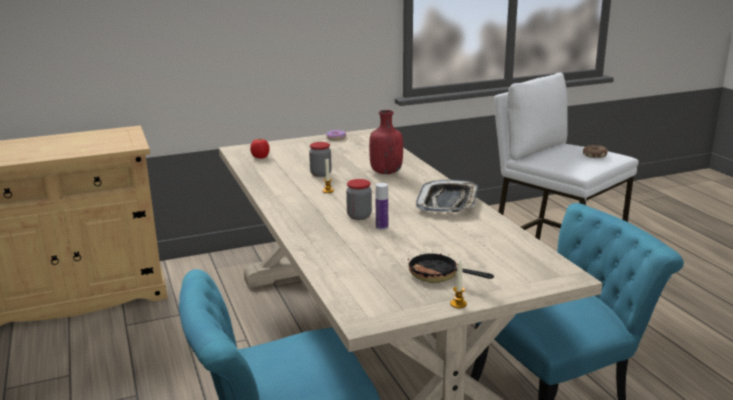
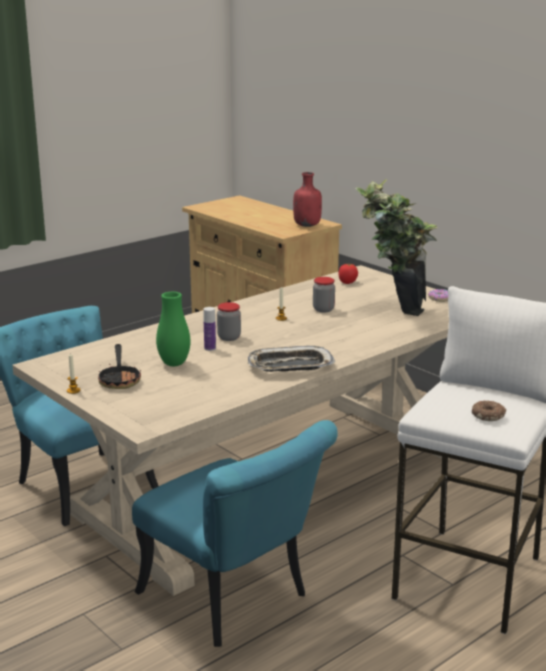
camera: 70 degrees right, 0 degrees up
red bottle [369,110,403,174] -> red bottle moved to [293,172,322,227]
frying pan [408,248,494,283] -> frying pan turned 150 degrees clockwise [98,344,141,389]
none -> green vase [156,292,191,366]
none -> potted plant [355,179,437,316]

